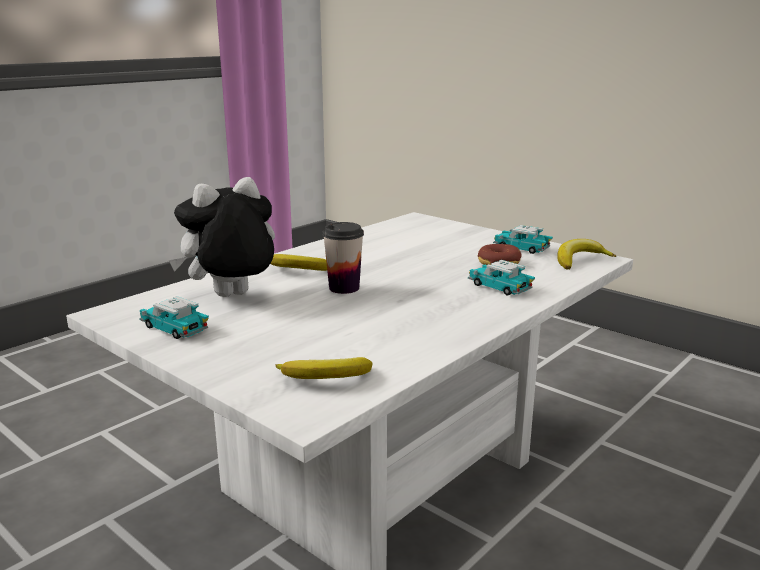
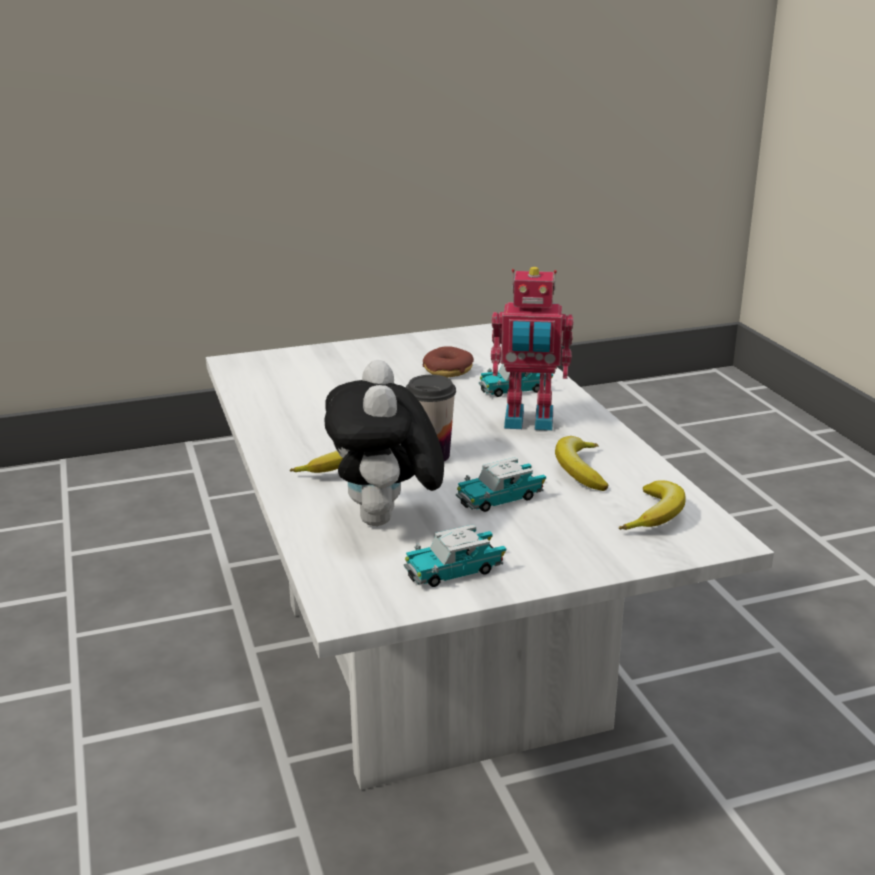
camera: 60 degrees left, 5 degrees up
toy car [493,225,553,254] -> toy car moved to [456,457,546,512]
banana [557,239,616,269] -> banana moved to [555,436,608,491]
none -> toy robot [491,267,573,431]

